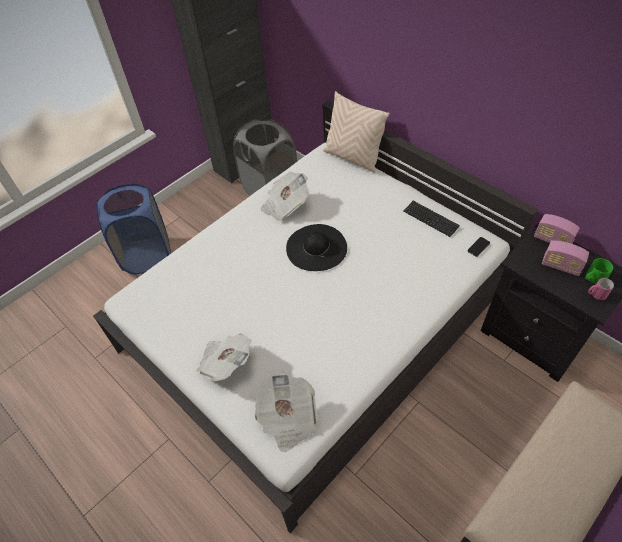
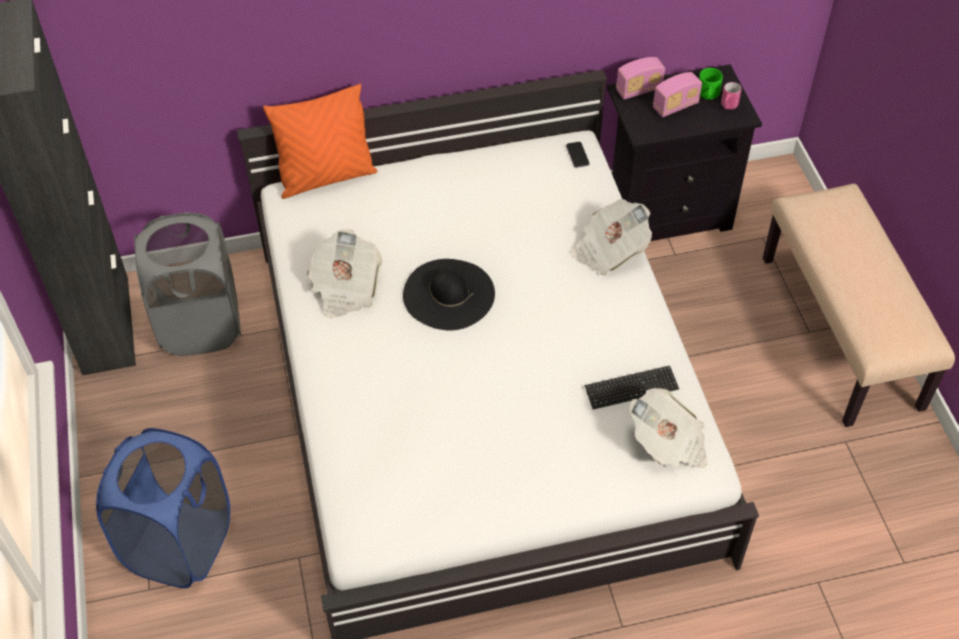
camera: 60 degrees left, 0 degrees up
newspaper [196,333,251,381] -> newspaper moved to [571,199,652,276]
beige pillow [323,91,390,173] -> orange pillow [263,84,378,199]
keyboard [403,201,460,237] -> keyboard moved to [585,366,679,409]

